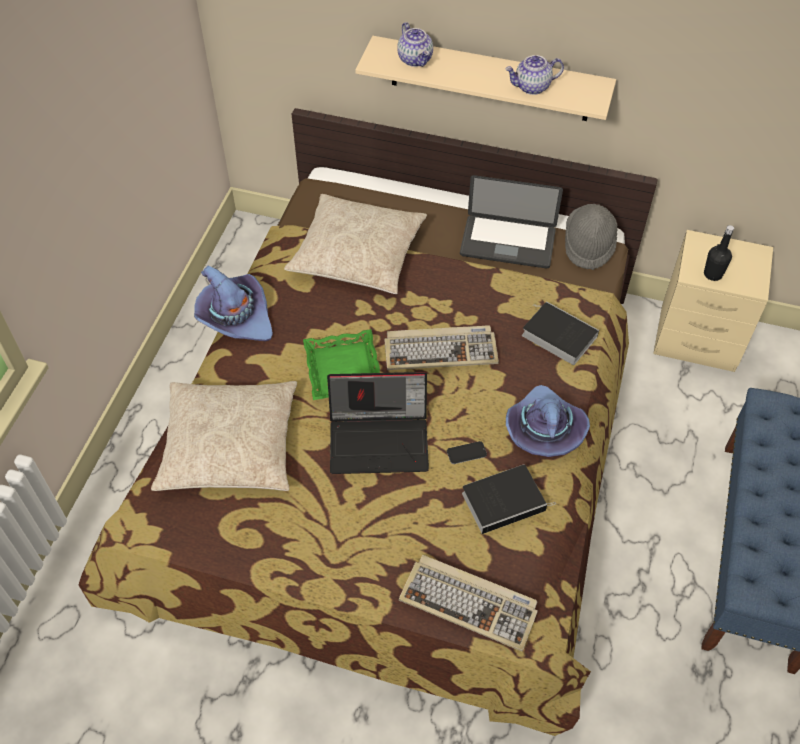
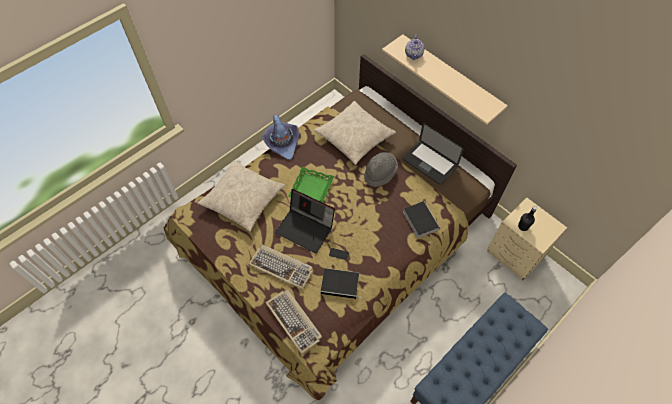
camera: 30 degrees right, 5 degrees up
keyboard [384,326,499,370] -> keyboard moved to [249,245,313,290]
teapot [506,55,564,95] -> none
purple hat [506,385,590,457] -> none
grey hat [565,204,618,270] -> grey hat moved to [364,152,398,187]

